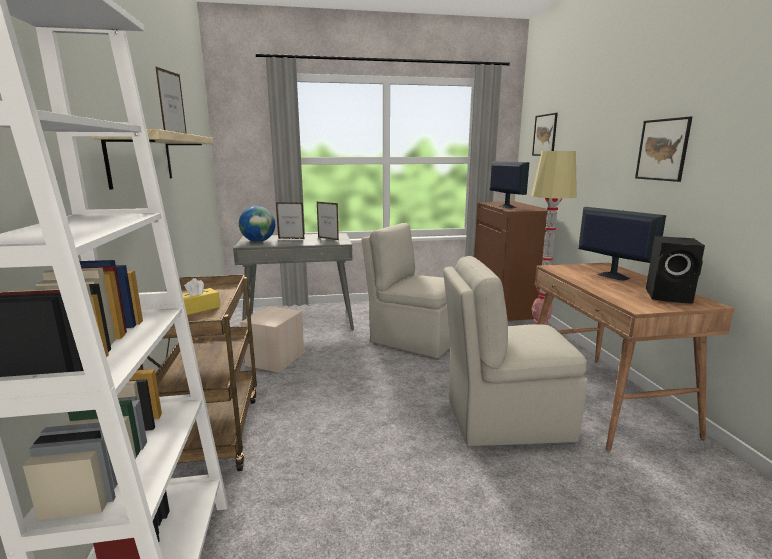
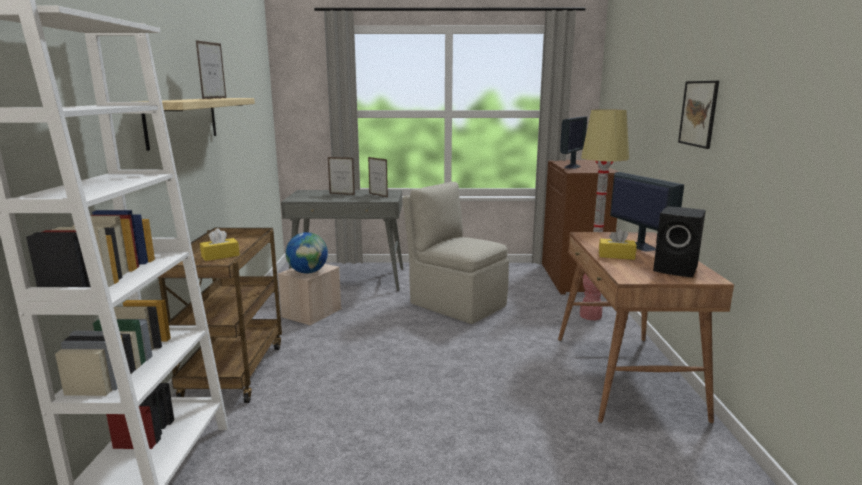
camera: 10 degrees right, 0 degrees up
globe [239,206,275,242] -> globe moved to [286,232,328,274]
beige chair [443,256,587,446] -> none
monitor [490,161,529,208] -> monitor turned 45 degrees clockwise [560,116,587,169]
picture [532,113,558,156] -> none
none -> yellow tissue box [599,228,637,260]

